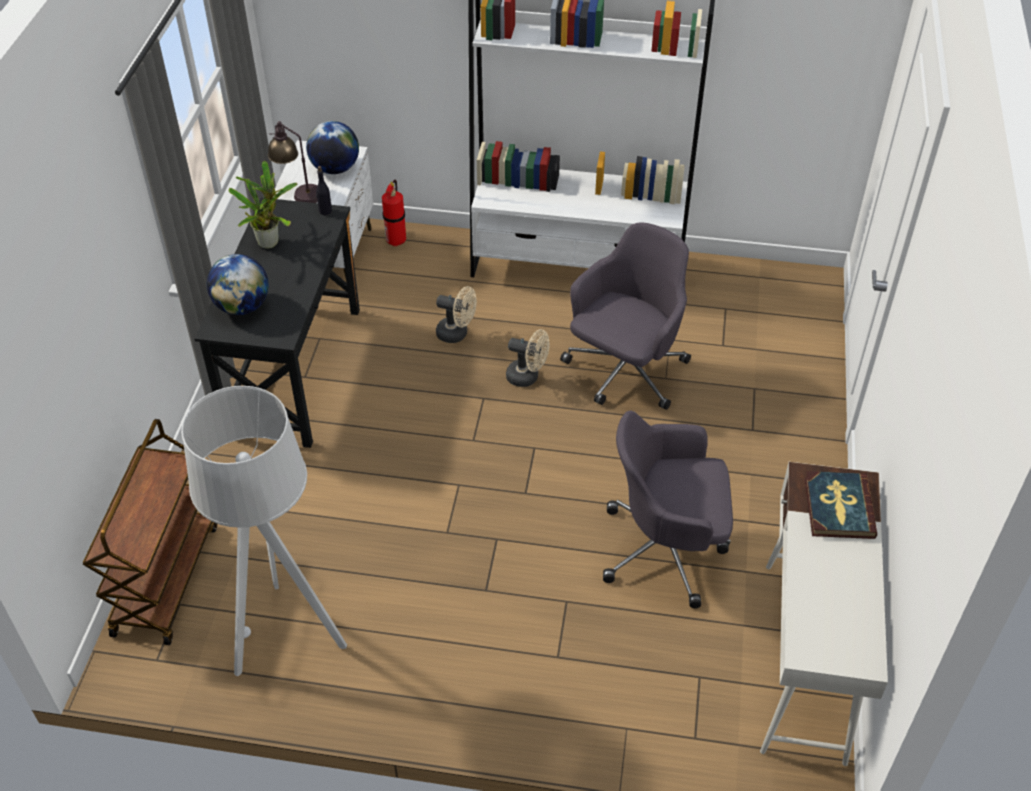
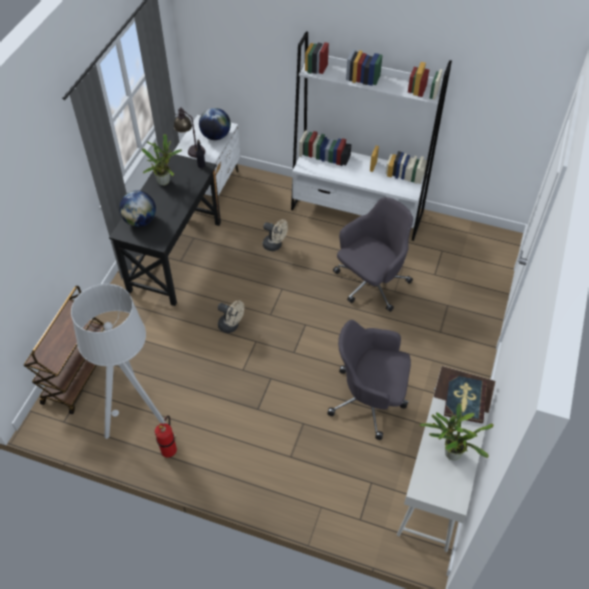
camera: 10 degrees right, 5 degrees up
fire extinguisher [382,180,406,247] -> fire extinguisher moved to [155,415,177,458]
beige fan [506,329,550,387] -> beige fan moved to [218,300,244,333]
none -> potted plant [419,403,494,460]

